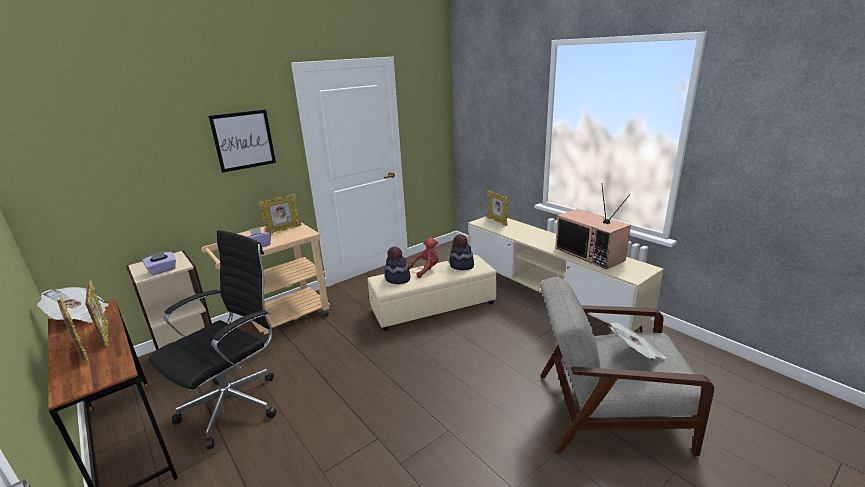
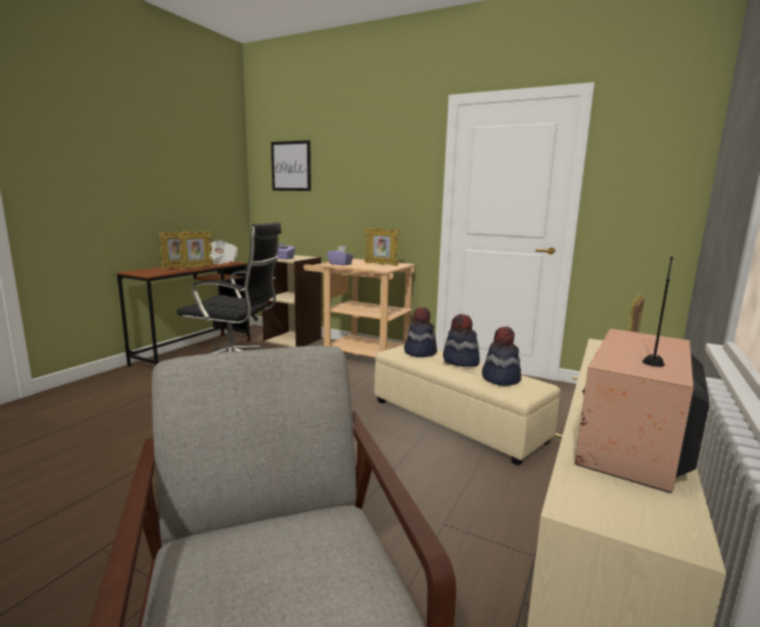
camera: 65 degrees right, 10 degrees down
picture [208,109,276,173] -> picture moved to [271,140,311,191]
red plush toy [408,238,439,278] -> hat [443,314,480,367]
newspaper [610,323,666,360] -> none

